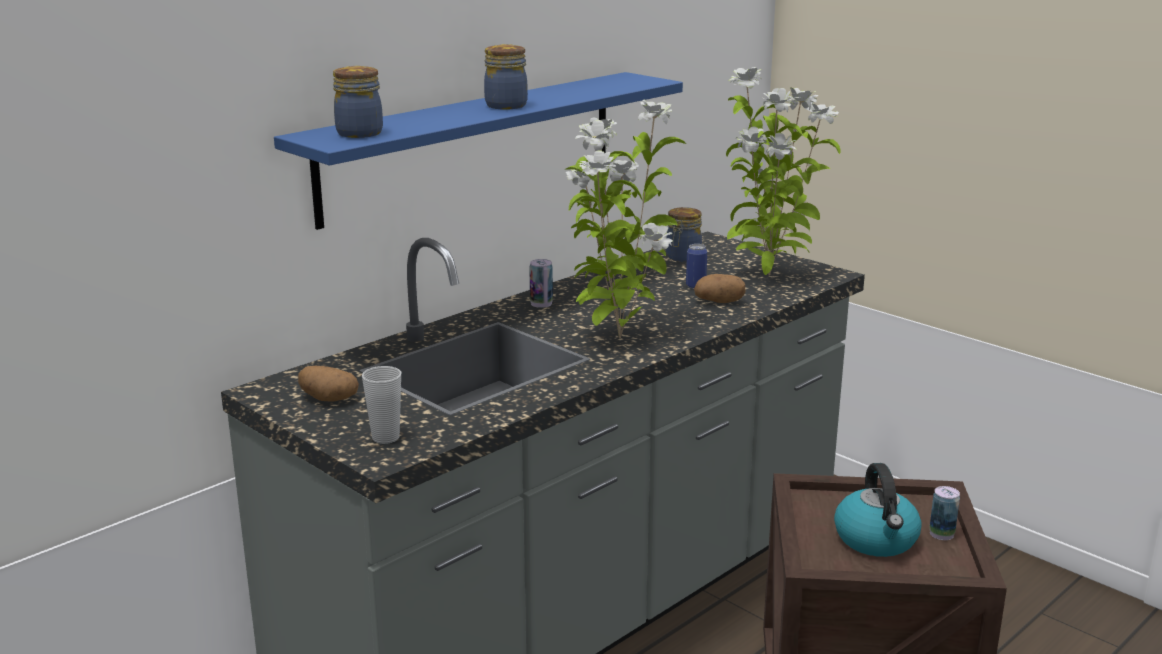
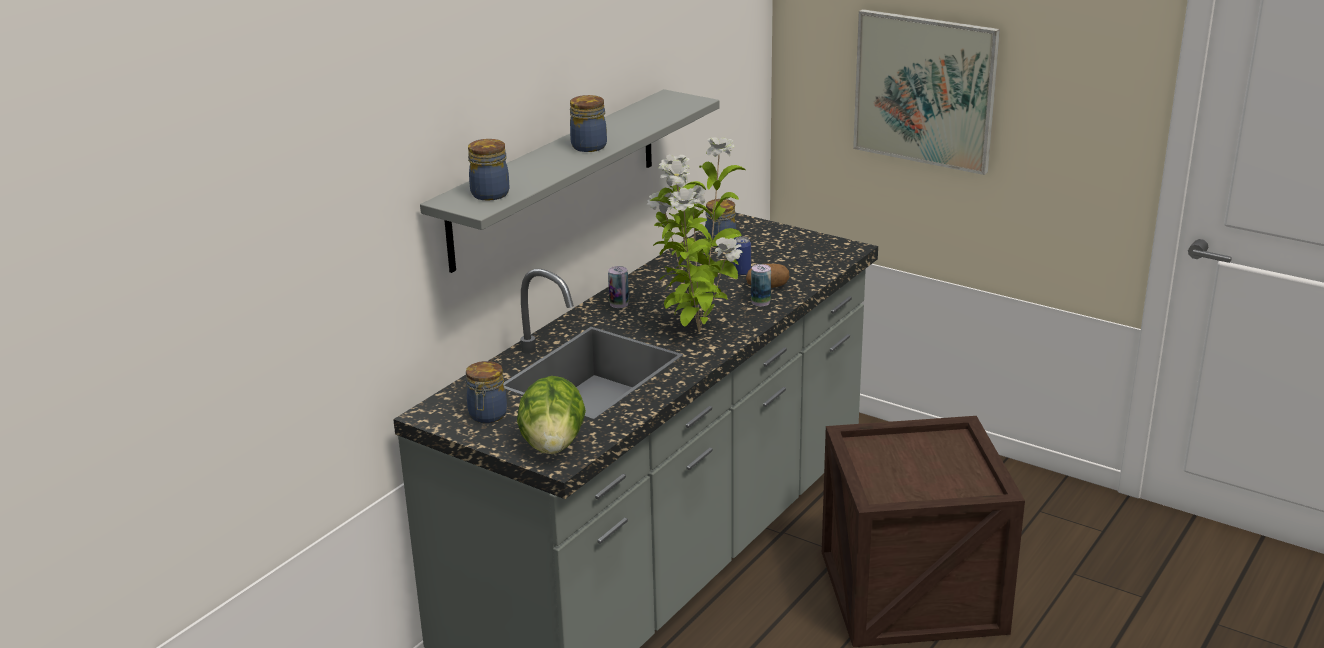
camera: 10 degrees left, 5 degrees up
blue shelf [274,72,683,230] -> grey shelf [420,89,720,273]
potato [298,366,359,402] -> jar [466,361,507,423]
cup [362,366,401,444] -> lettuce [517,376,586,454]
potted plant [726,67,840,276] -> none
kettle [834,463,922,557] -> none
can [929,486,960,540] -> can moved to [751,264,771,306]
none -> picture [853,9,1000,175]

